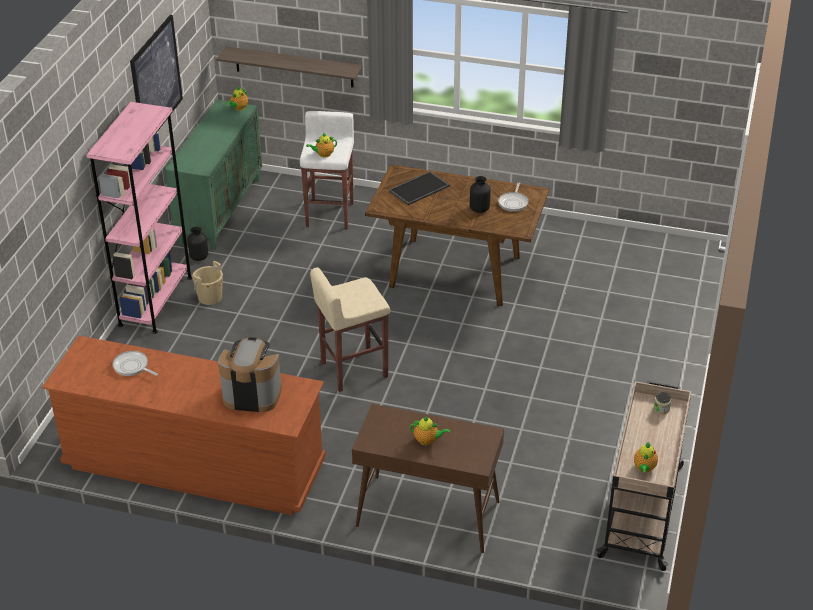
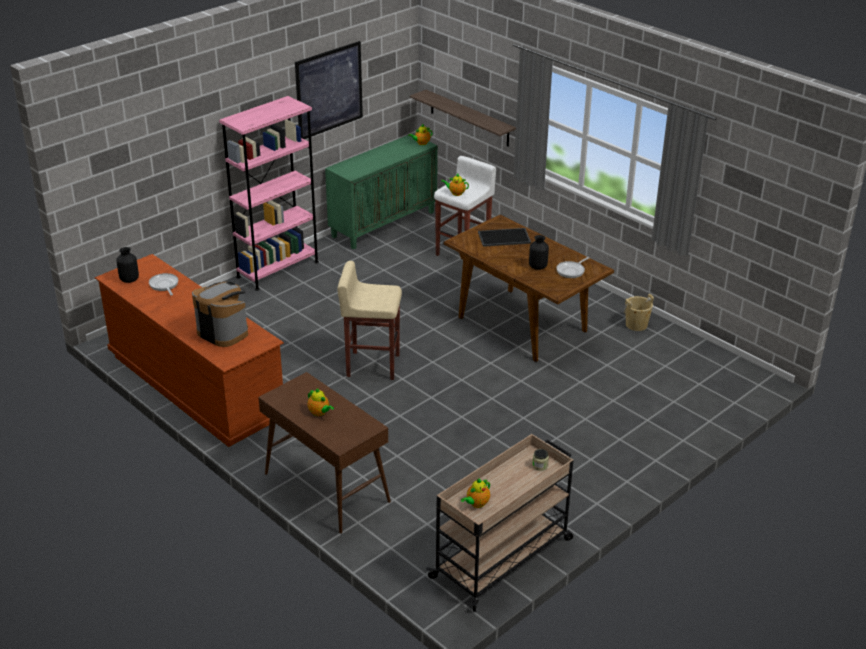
camera: 30 degrees right, 5 degrees down
black vase [187,227,208,261] -> black vase moved to [117,247,139,283]
beige bucket [192,261,223,305] -> beige bucket moved to [624,294,654,331]

